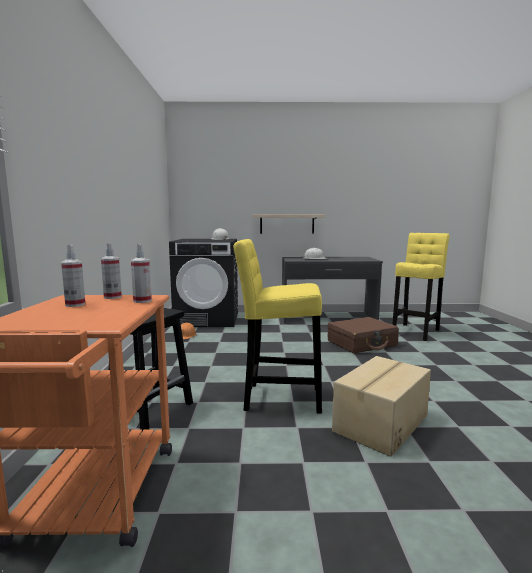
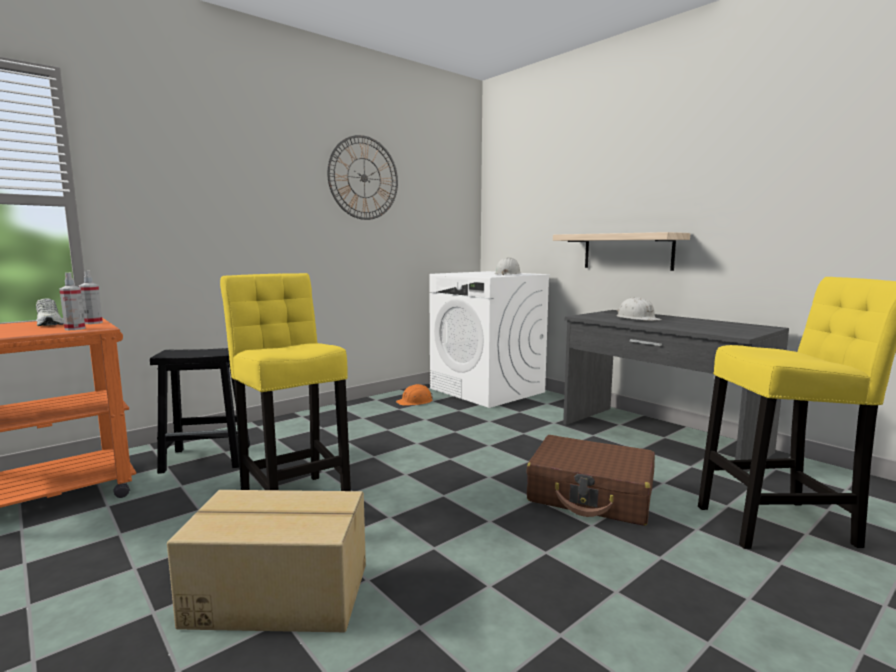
camera: 50 degrees right, 0 degrees up
spray bottle [61,245,85,307] -> white shoe [36,299,64,326]
black washing machine [169,239,238,327] -> white washing machine [429,271,551,408]
none -> wall clock [327,135,398,220]

